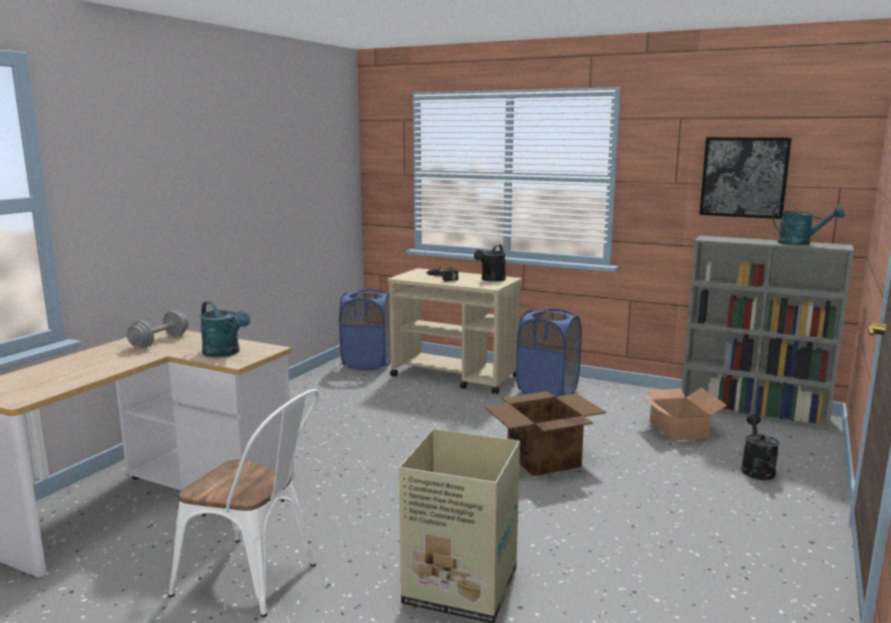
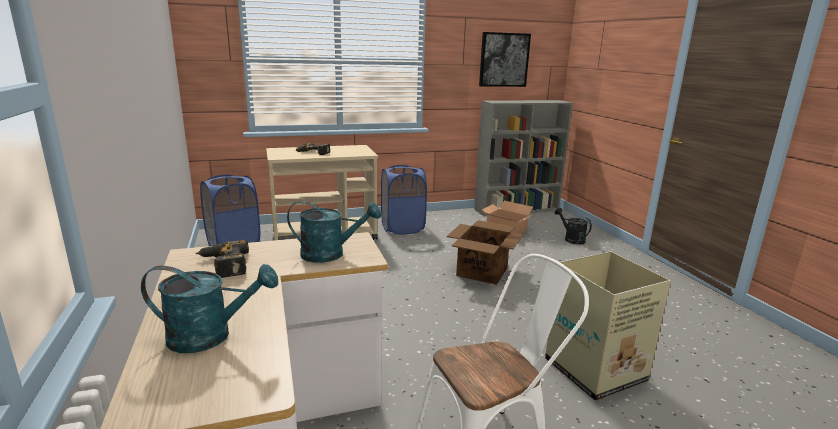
camera: 45 degrees left, 5 degrees up
grey dumbbell [127,311,189,348] -> power drill [196,240,249,278]
black watering can [474,244,506,282] -> none
turquoise watering can [772,203,845,245] -> turquoise watering can moved to [141,264,278,353]

